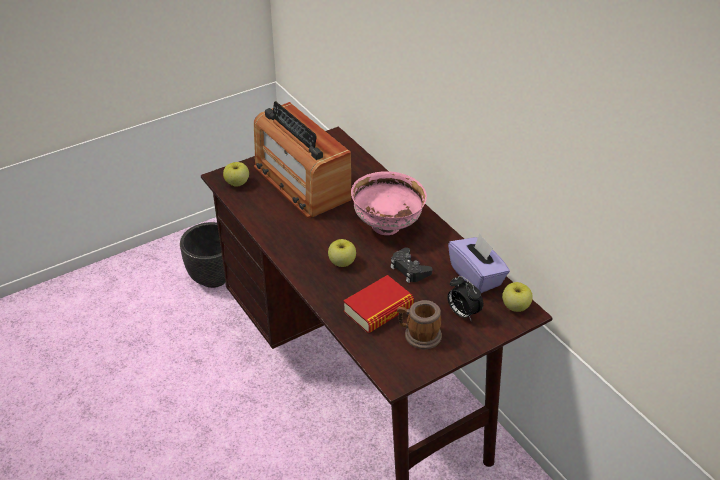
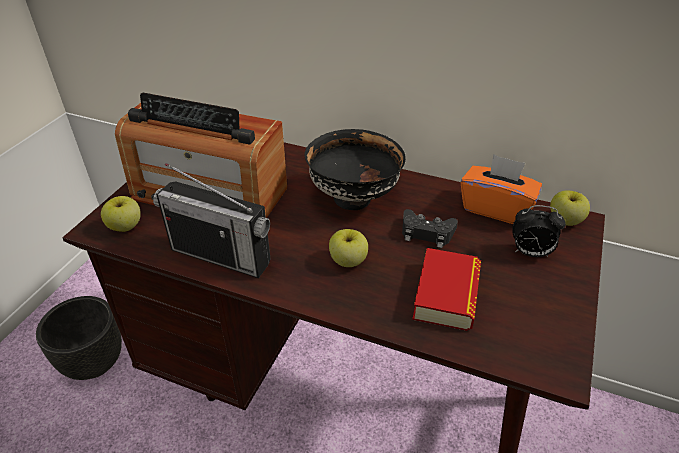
camera: 35 degrees left, 0 degrees up
pink bowl [351,171,427,235] -> black bowl [305,129,406,210]
mug [397,300,442,350] -> none
purple tissue box [448,234,510,293] -> orange tissue box [461,154,542,224]
none -> radio [153,163,271,278]

